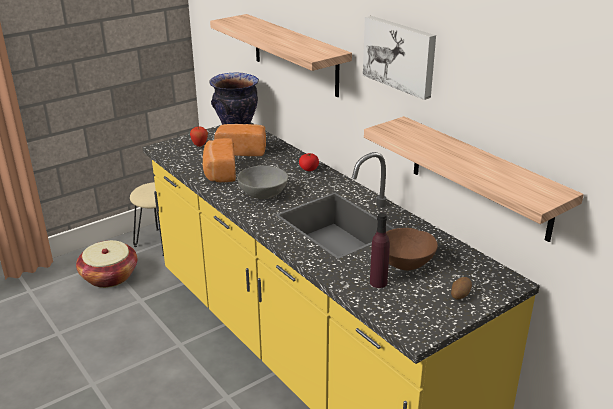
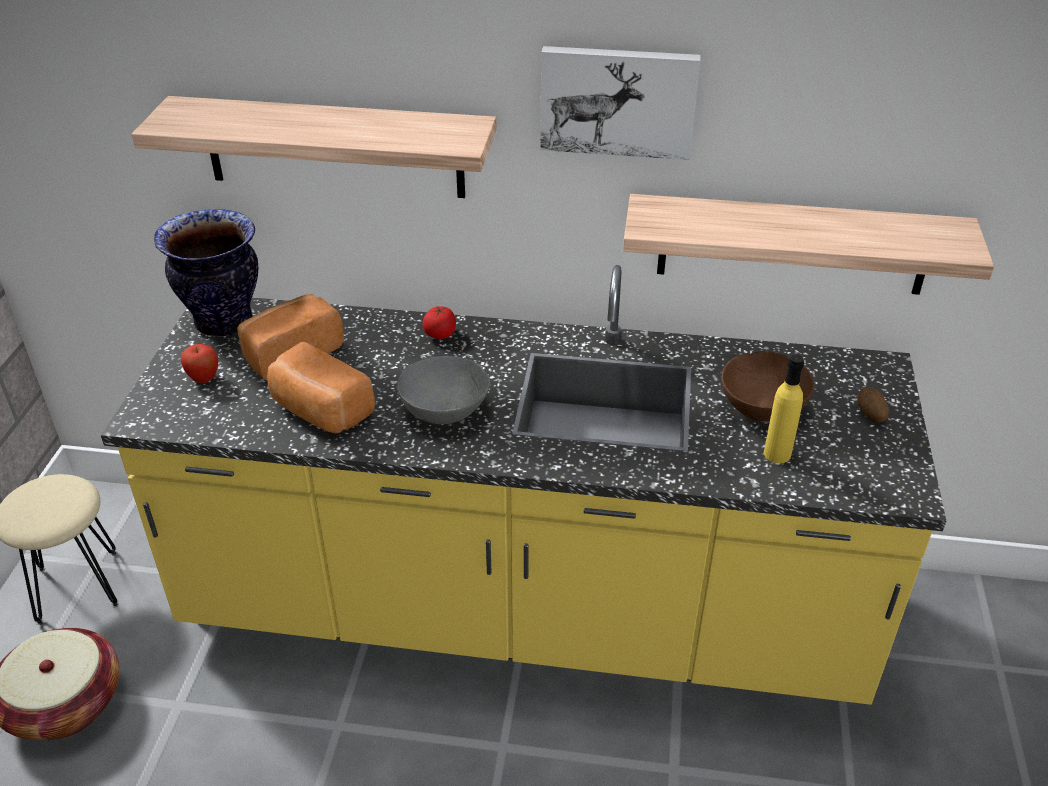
camera: 45 degrees left, 10 degrees up
purple bottle [370,213,390,288] -> yellow bottle [764,355,804,463]

